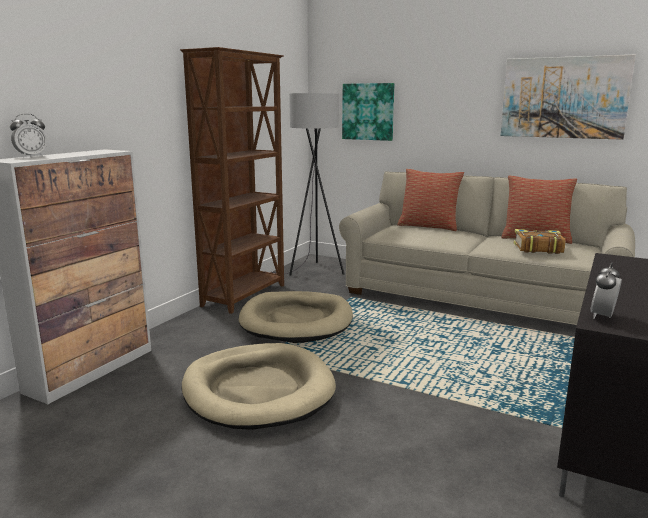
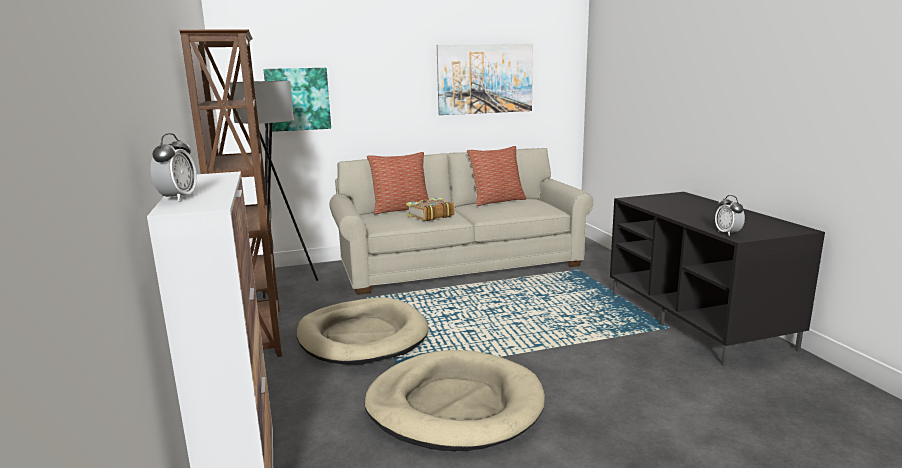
camera: 45 degrees left, 0 degrees up
book [514,229,566,254] -> book moved to [406,197,455,221]

